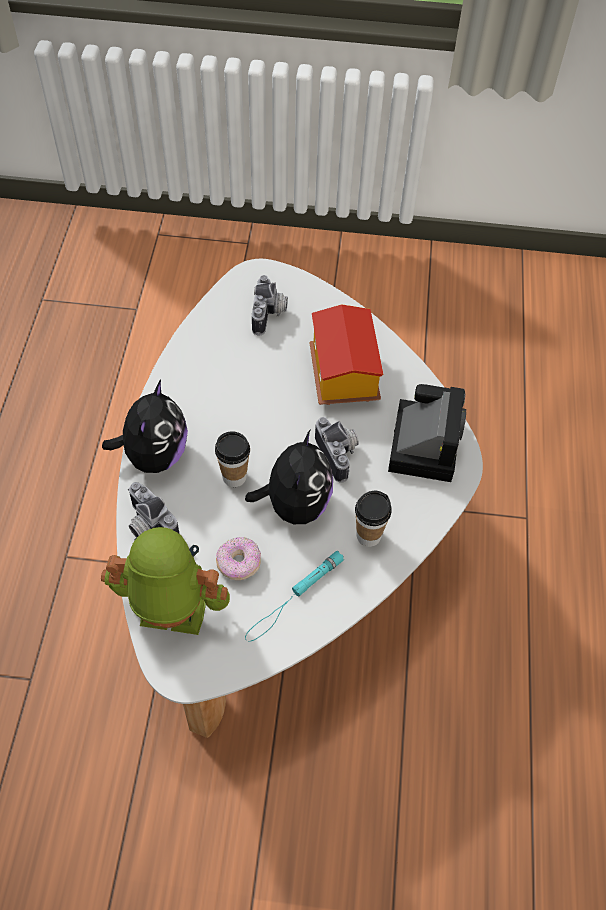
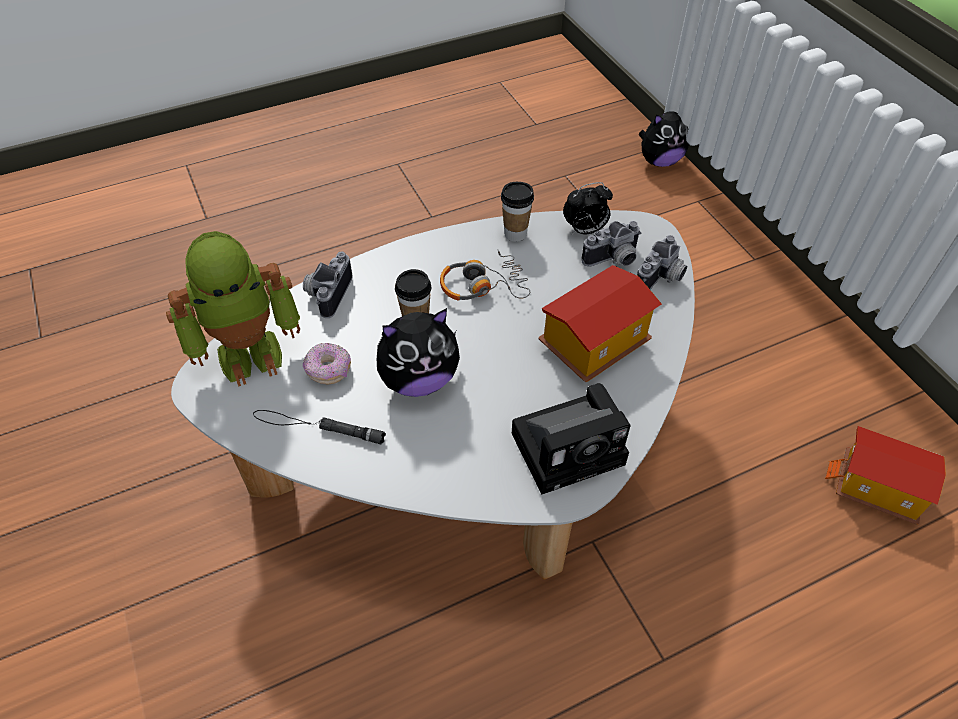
camera: 60 degrees right, 5 degrees down
toy robot [101,527,230,635] -> toy robot turned 90 degrees clockwise [166,231,300,387]
plush toy [102,380,188,473] -> plush toy moved to [638,111,690,167]
turquoise flashlight [245,551,344,642] -> black flashlight [253,410,386,445]
camera [315,417,359,483] -> camera moved to [637,235,687,289]
cup [355,491,392,547] -> cup moved to [501,182,534,242]
none -> headphones [440,249,530,300]
none -> alarm clock [563,182,613,235]
none -> toy house [825,426,946,525]

